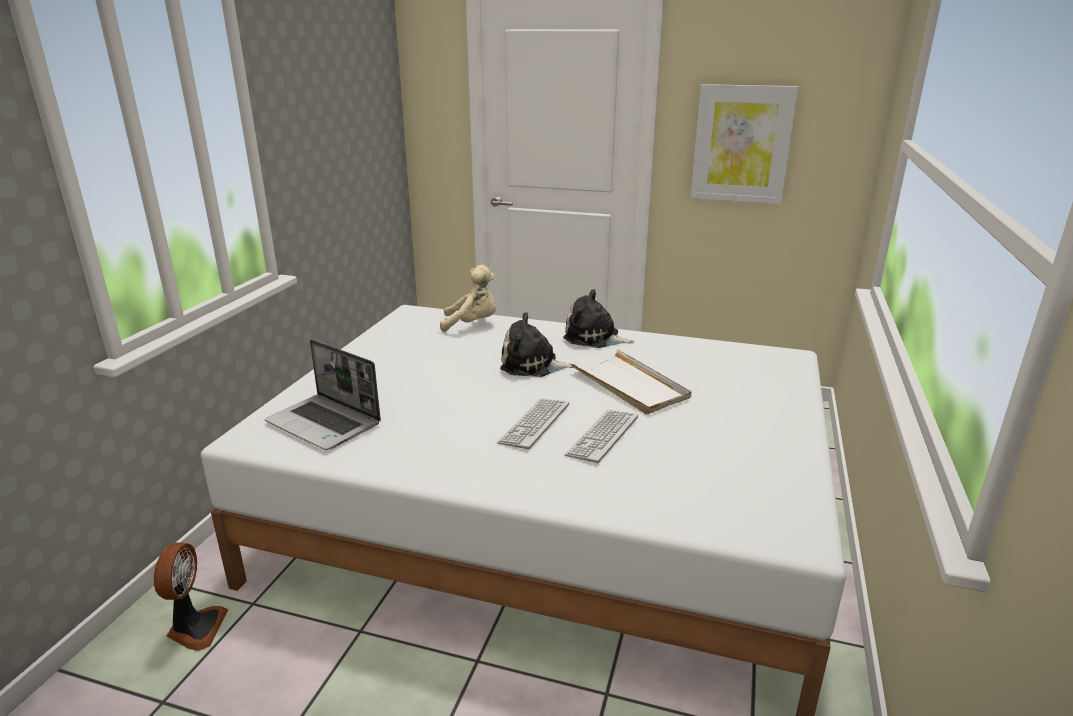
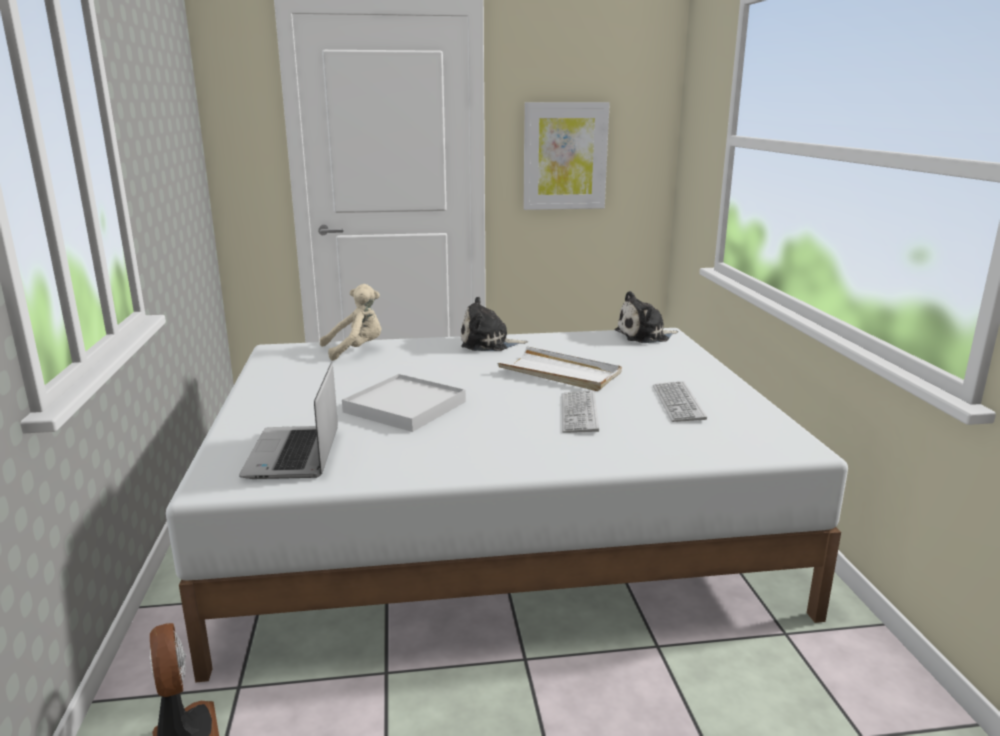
camera: 25 degrees left, 5 degrees down
laptop [265,339,381,450] -> laptop turned 75 degrees clockwise [239,362,338,479]
keyboard [497,399,569,449] -> keyboard moved to [653,381,707,422]
plush toy [500,312,577,377] -> plush toy moved to [615,291,678,343]
none -> white tray [342,374,466,432]

